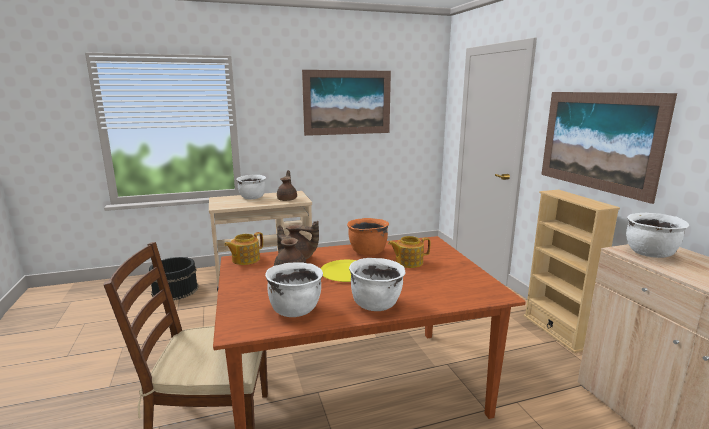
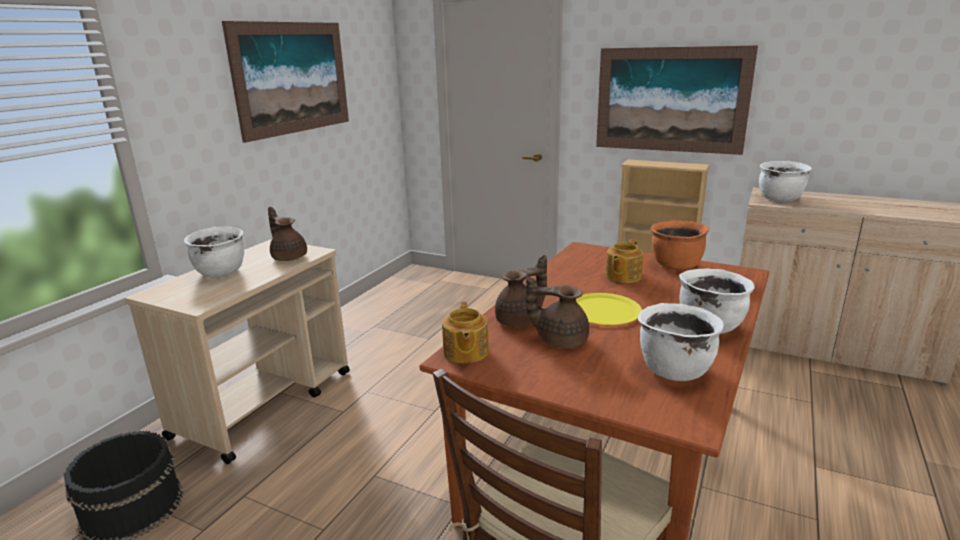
camera: 45 degrees left, 5 degrees up
orange cooking pot [347,218,389,255] -> orange cooking pot moved to [651,221,709,270]

